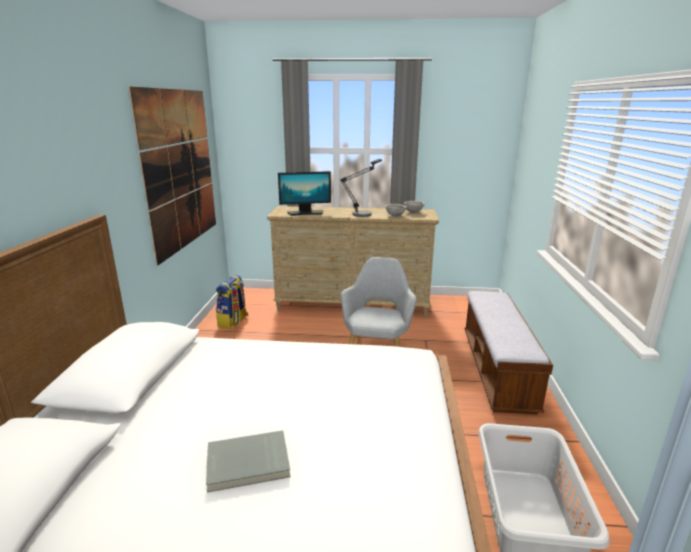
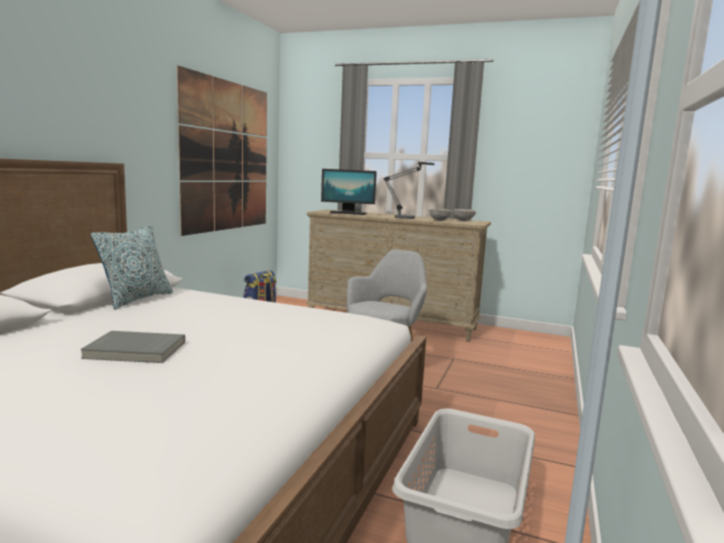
camera: 15 degrees right, 10 degrees down
bench [465,291,553,415] -> none
none -> pillow [91,225,173,310]

